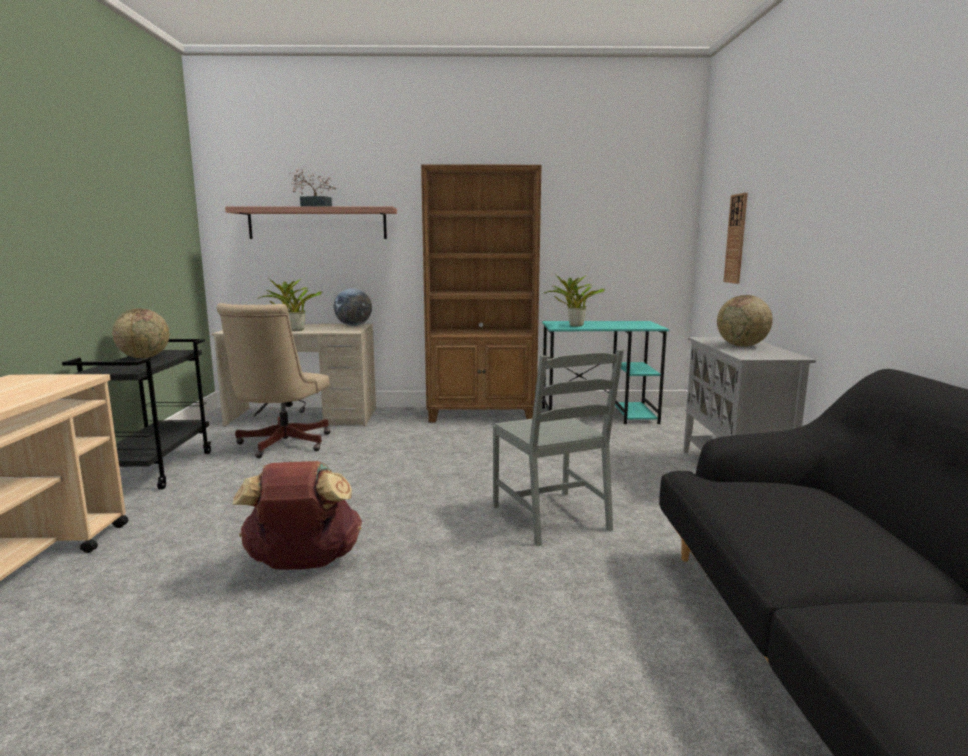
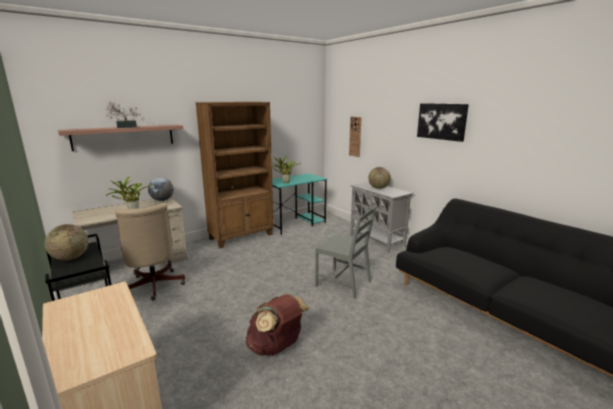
camera: 35 degrees left, 5 degrees up
none -> picture [417,103,469,142]

